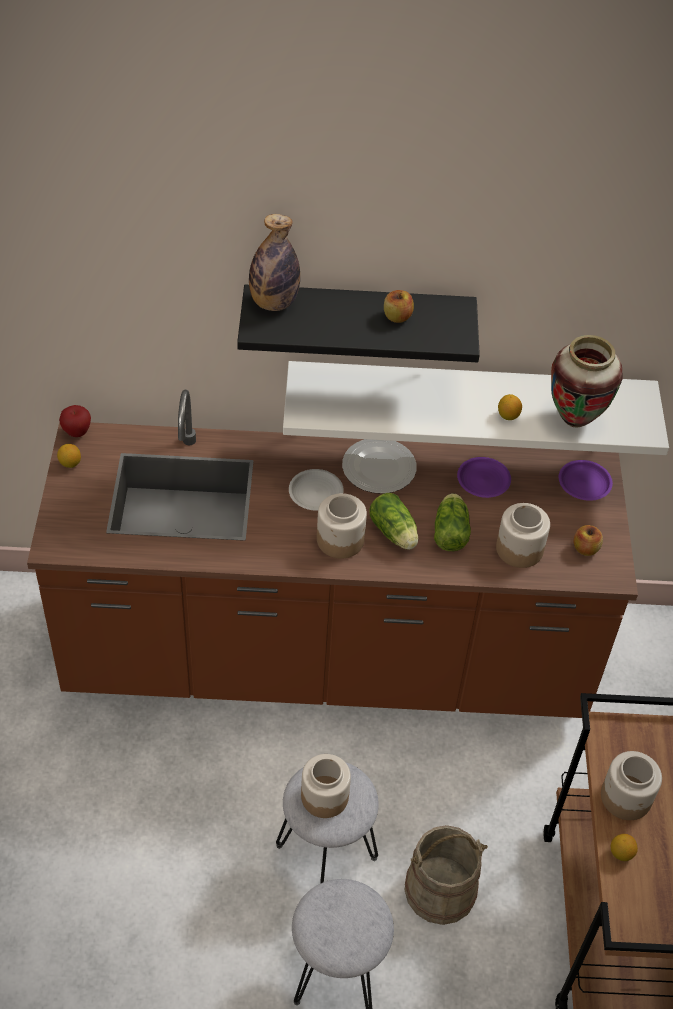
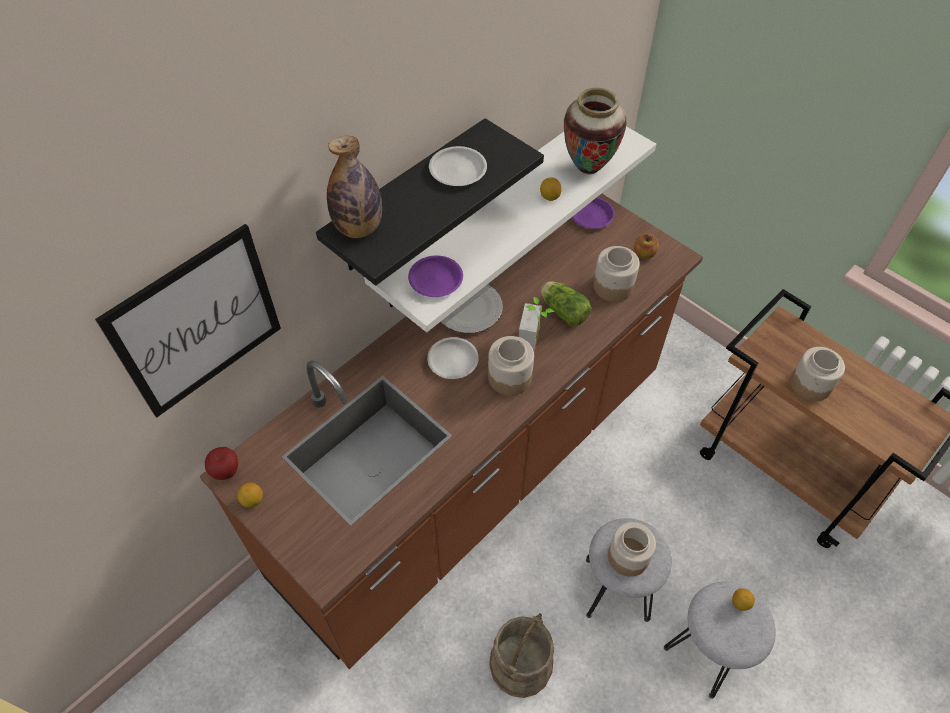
camera: 45 degrees left, 5 degrees up
lettuce [369,493,418,550] -> potted plant [518,297,554,352]
apple [384,290,414,323] -> white plate [429,146,487,186]
beige bucket [404,825,488,925] -> beige bucket moved to [489,613,554,698]
purple plate [457,457,511,498] -> purple plate moved to [408,256,463,297]
lemon [611,834,638,861] -> lemon moved to [732,588,755,611]
none -> picture [95,224,281,418]

